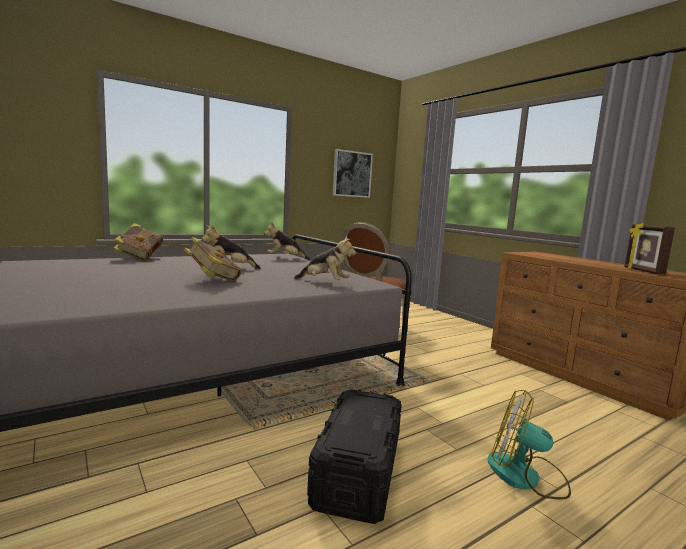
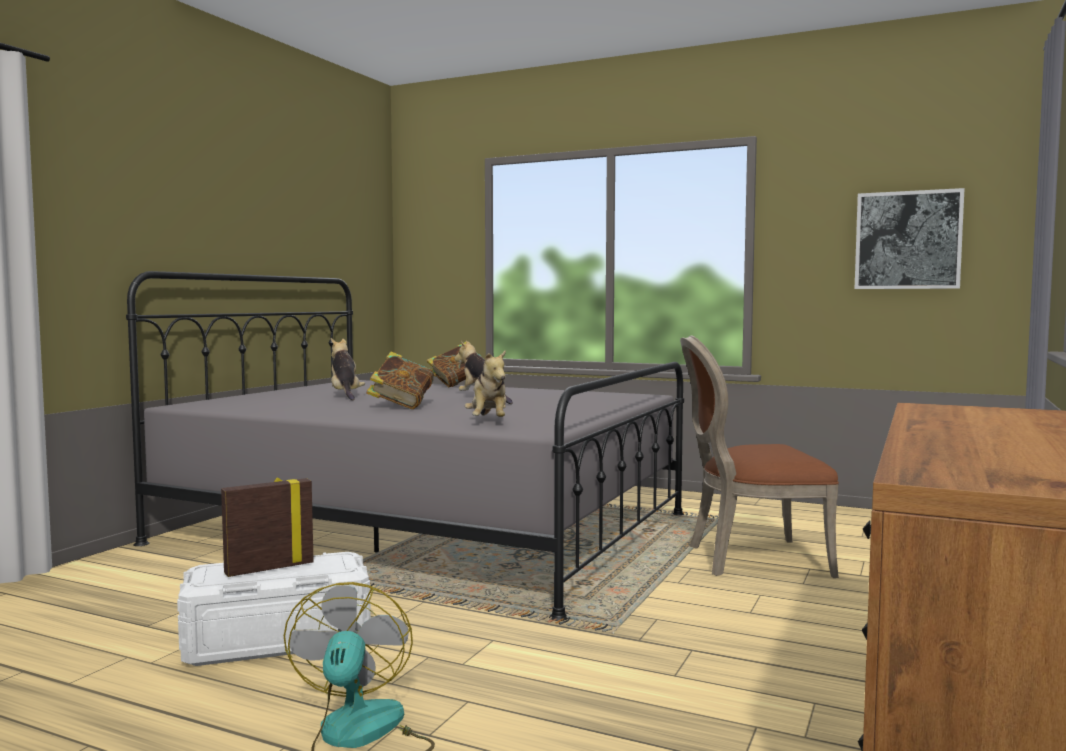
camera: 60 degrees right, 5 degrees down
plush toy [264,222,310,260] -> plush toy moved to [331,338,365,400]
black storage box [307,389,402,524] -> white storage box [177,552,371,666]
picture frame [624,223,675,275] -> picture frame moved to [221,477,314,577]

